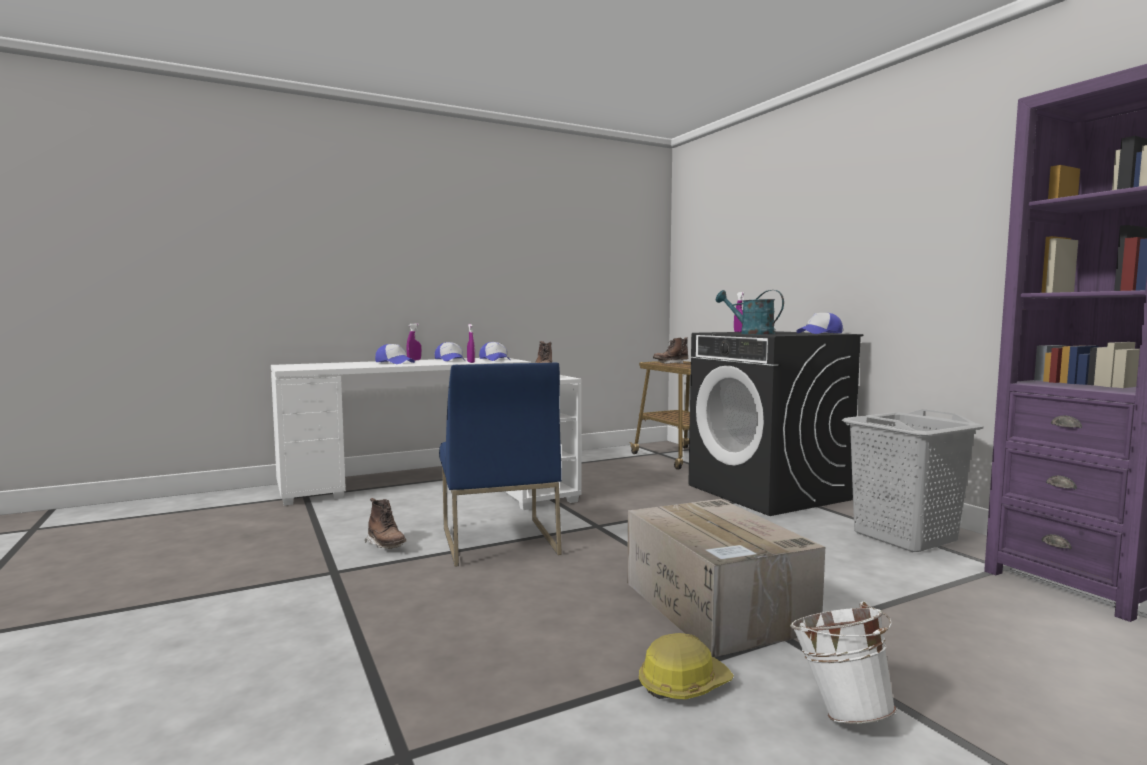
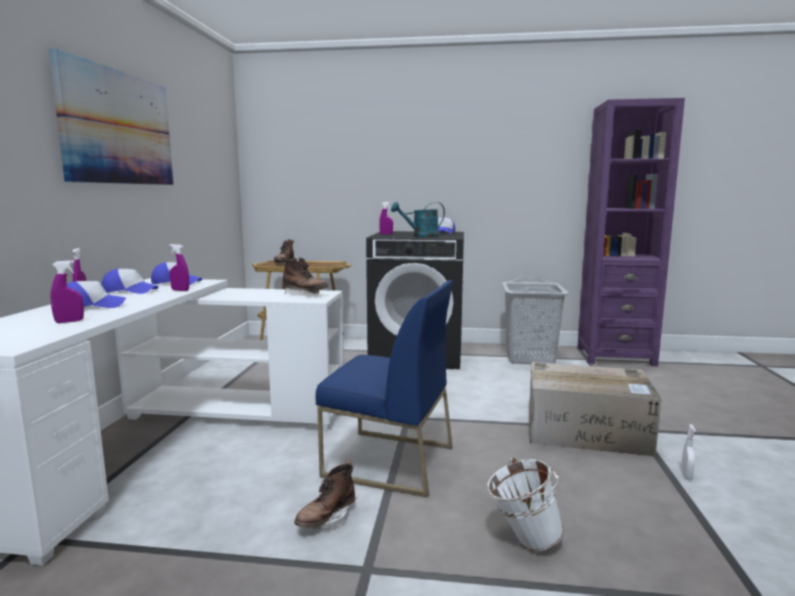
camera: 55 degrees left, 5 degrees up
brown boot [365,498,406,549] -> brown boot turned 135 degrees clockwise [294,460,355,529]
hard hat [639,633,734,700] -> white spray bottle [681,424,696,480]
white bucket [790,602,897,724] -> white bucket moved to [487,457,564,551]
none -> picture [49,48,173,185]
none -> purple spray bottle [50,260,84,323]

